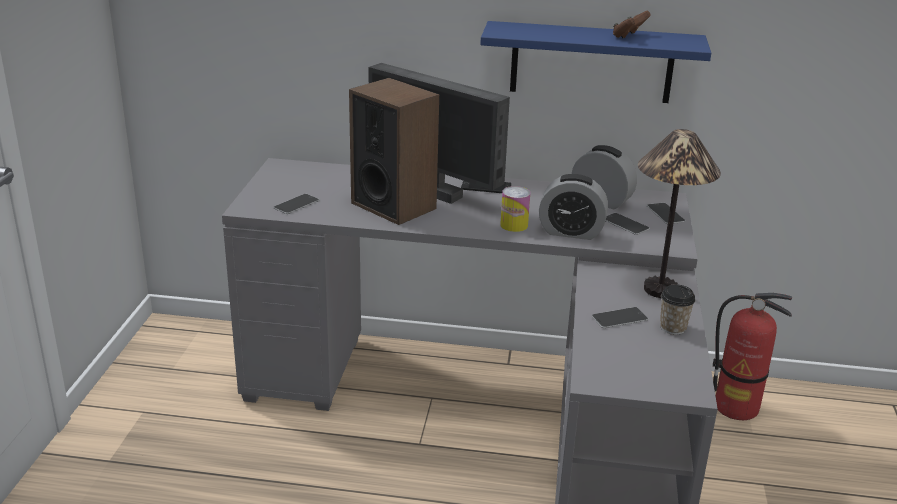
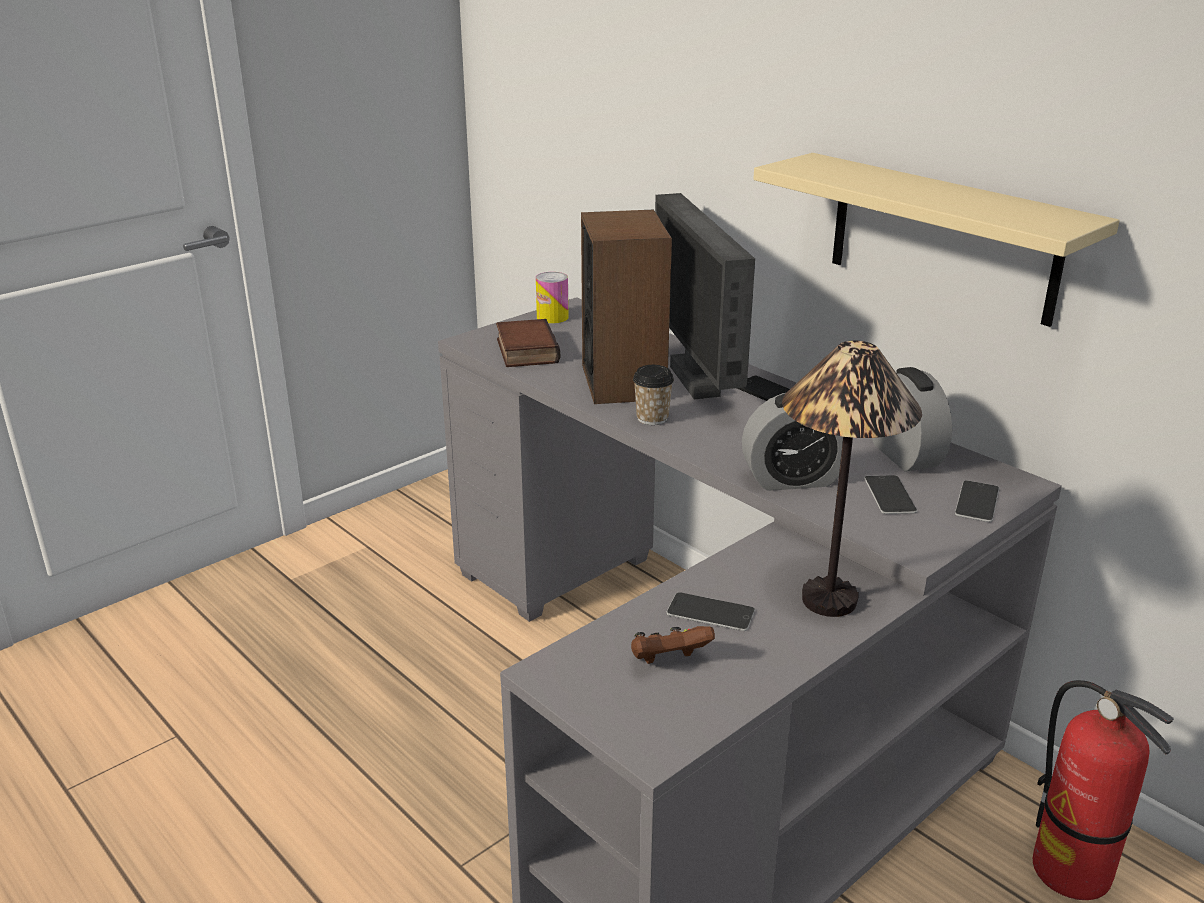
camera: 40 degrees right, 0 degrees up
phone [273,194,319,214] -> book [496,319,560,367]
blue shelf [480,21,711,103] -> beige shelf [753,153,1120,327]
can [500,186,530,232] -> can moved to [536,272,569,323]
alarm clock [539,174,608,240] -> alarm clock turned 60 degrees counterclockwise [742,393,852,491]
brown game controller [613,11,651,38] -> brown game controller moved to [631,626,715,664]
cup [660,284,695,335] -> cup moved to [633,365,674,425]

